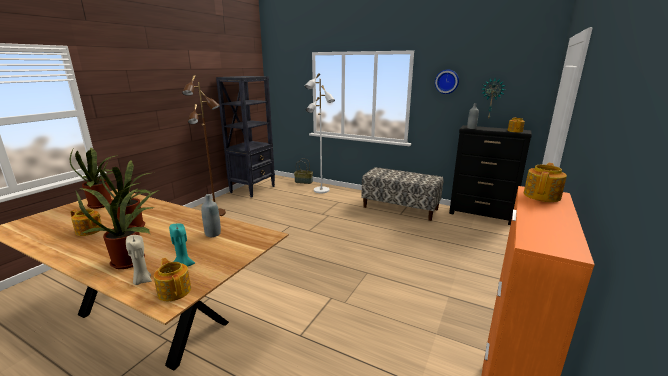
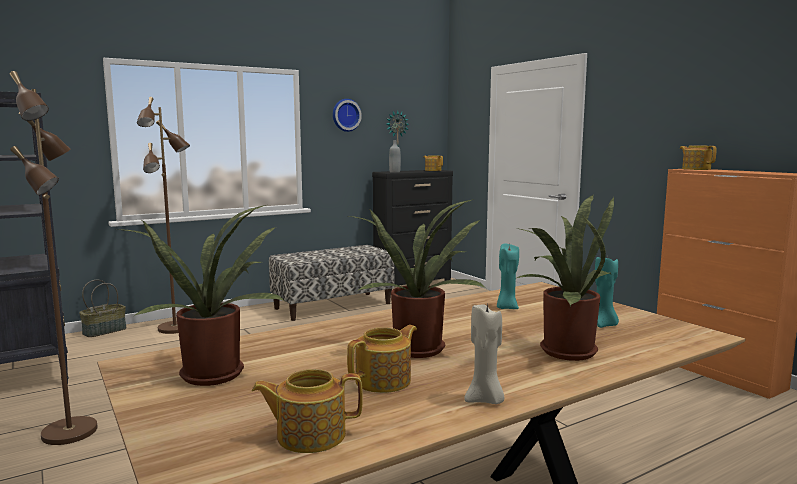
camera: 60 degrees left, 10 degrees down
beige candle [126,235,152,285] -> beige candle moved to [464,302,504,404]
teapot [154,258,191,301] -> teapot moved to [252,369,363,453]
grey bottle [201,194,221,237] -> turquoise candle [497,244,519,309]
white floor lamp [305,73,335,193] -> brown floor lamp [137,97,190,334]

